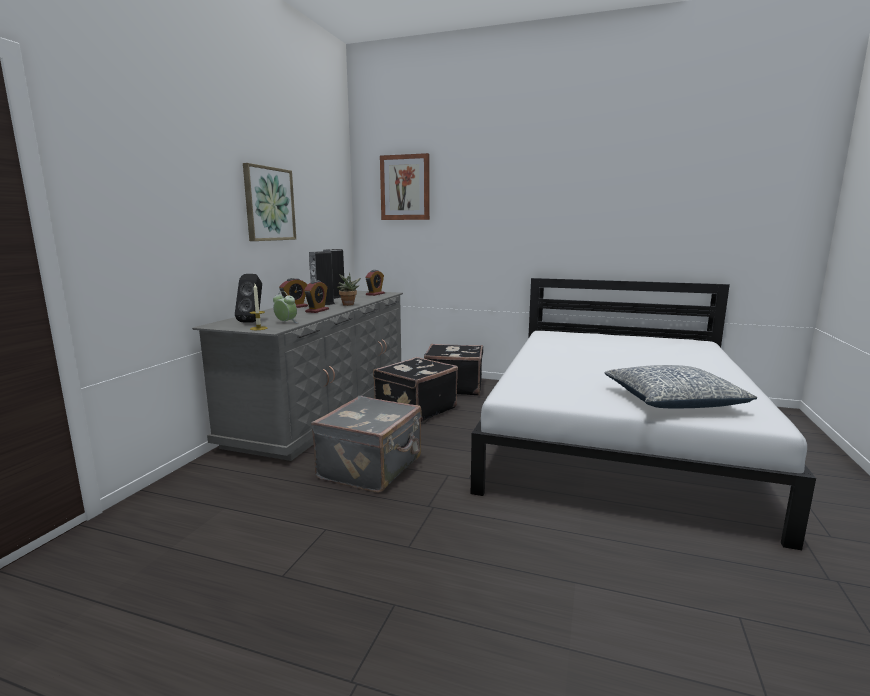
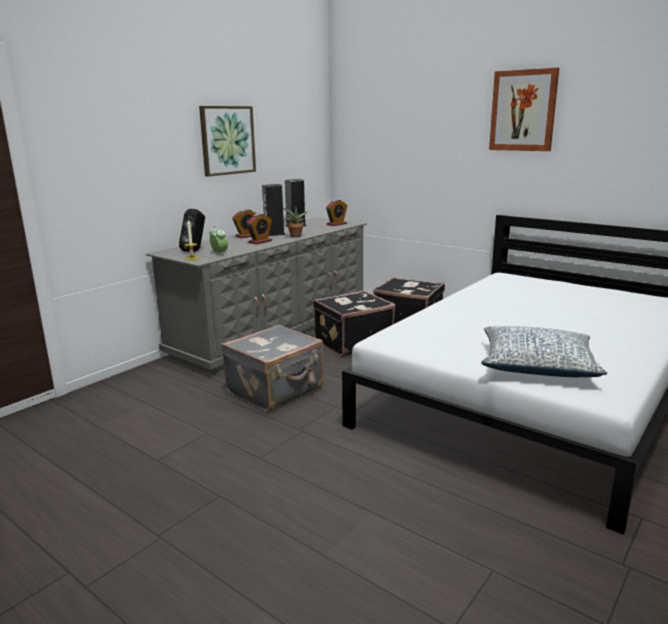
camera: 20 degrees right, 5 degrees up
picture [380,153,430,220] -> picture moved to [489,68,559,151]

